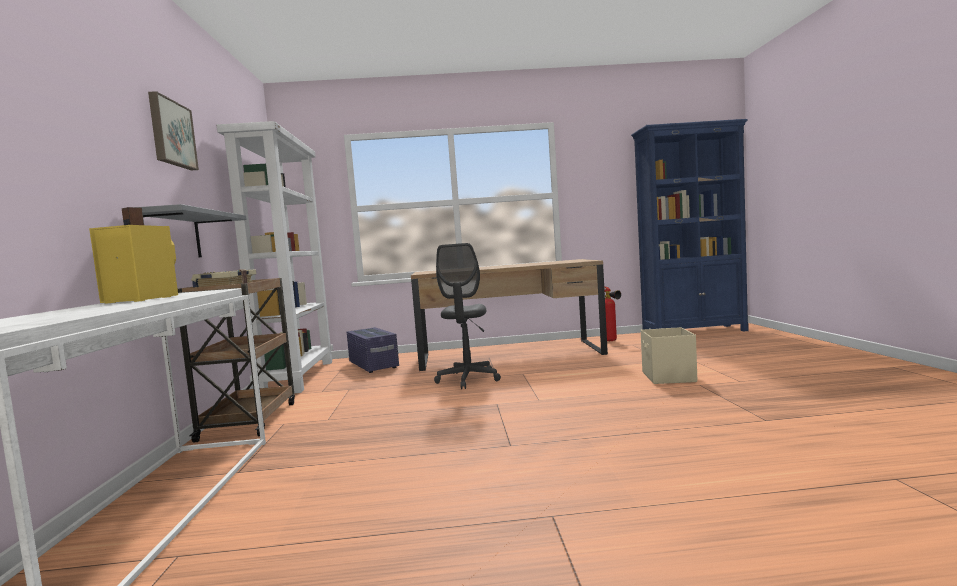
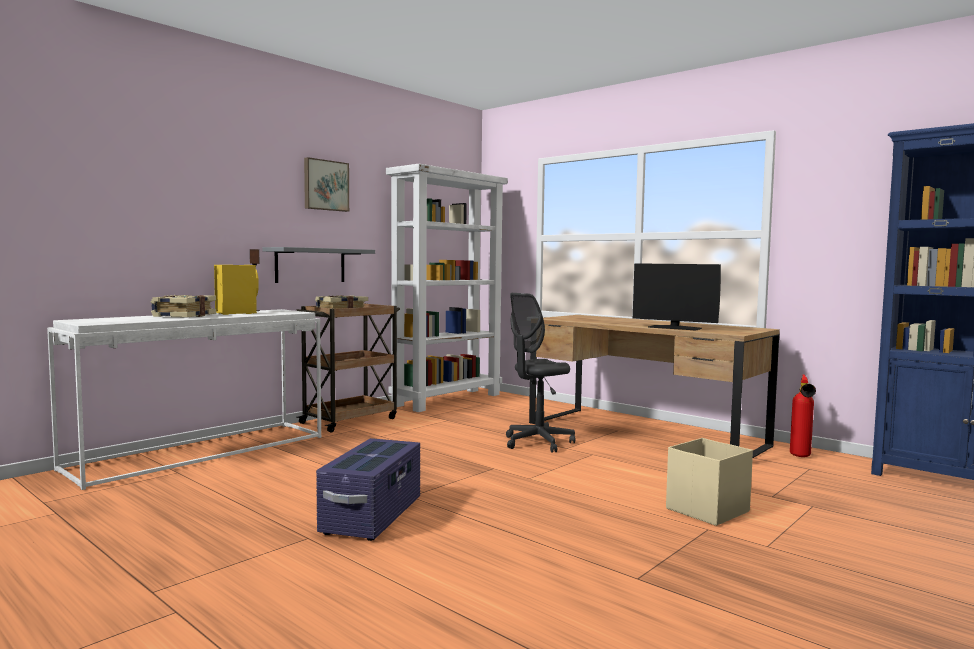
camera: 45 degrees right, 0 degrees up
purple storage box [347,327,399,373] -> purple storage box moved to [316,438,420,541]
none -> book [151,295,216,318]
none -> monitor [633,263,721,330]

